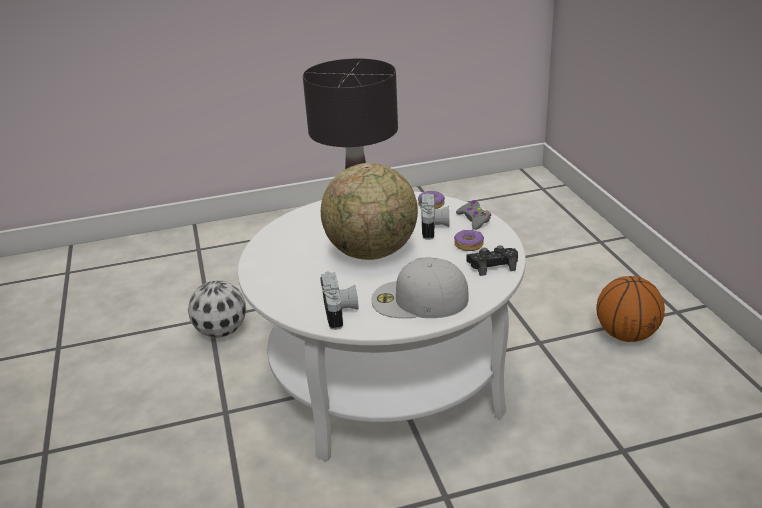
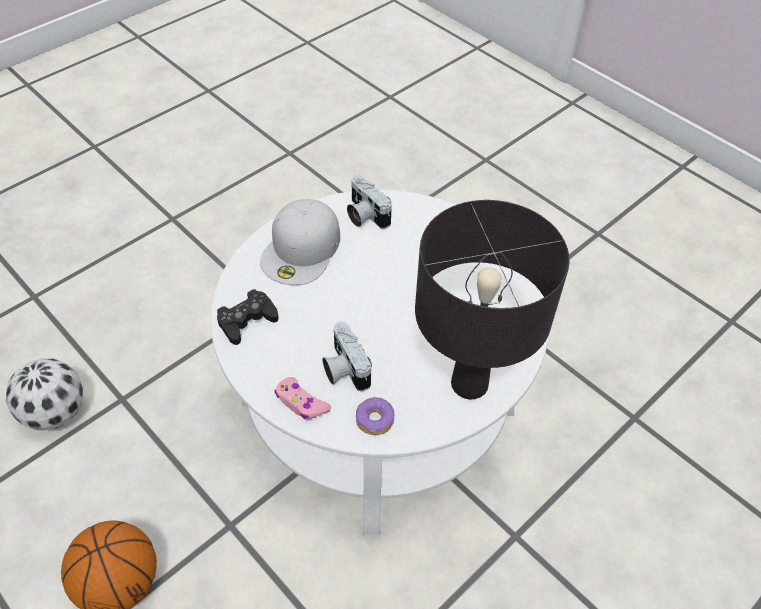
camera: 150 degrees right, 20 degrees up
football [188,280,246,338] -> football moved to [6,358,83,430]
globe [321,163,418,260] -> none
white cap [371,257,469,318] -> white cap turned 135 degrees clockwise [260,199,340,286]
donut [454,229,484,251] -> none
grey game controller [456,200,491,230] -> pink game controller [275,377,331,420]

